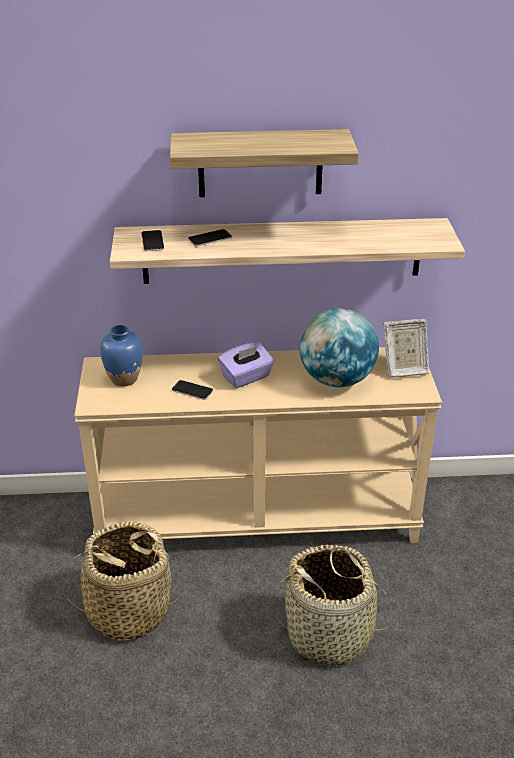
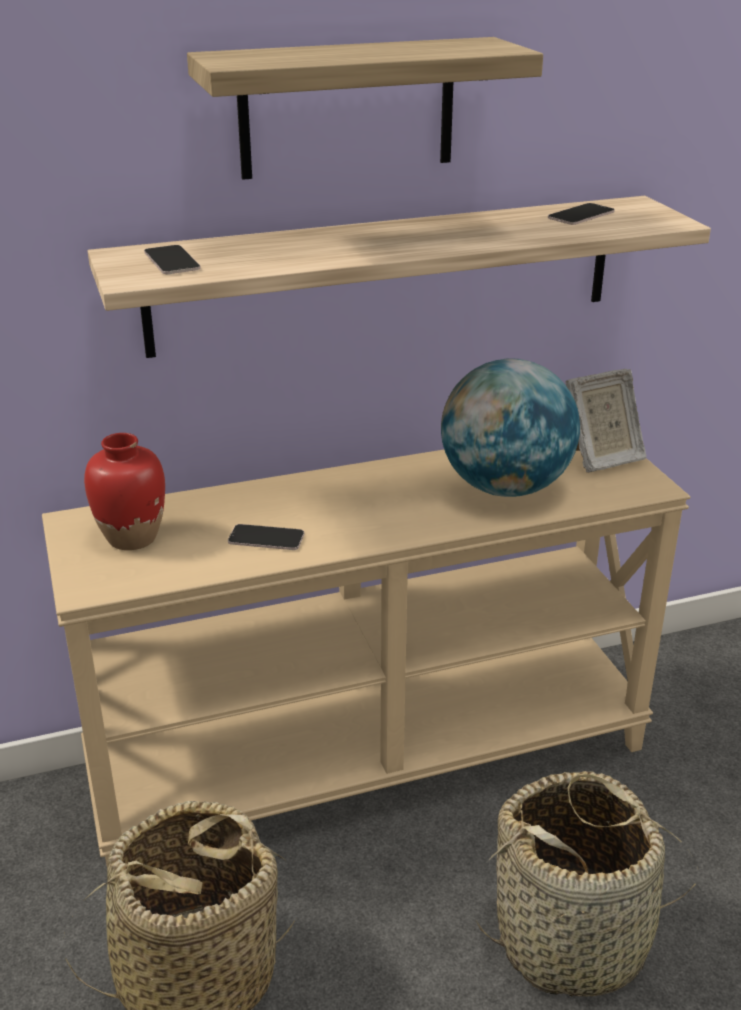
camera: 15 degrees left, 5 degrees down
blue vase [100,325,143,386] -> red vase [84,433,165,550]
phone [188,229,232,246] -> phone moved to [548,203,615,225]
purple tissue box [218,342,274,388] -> none

